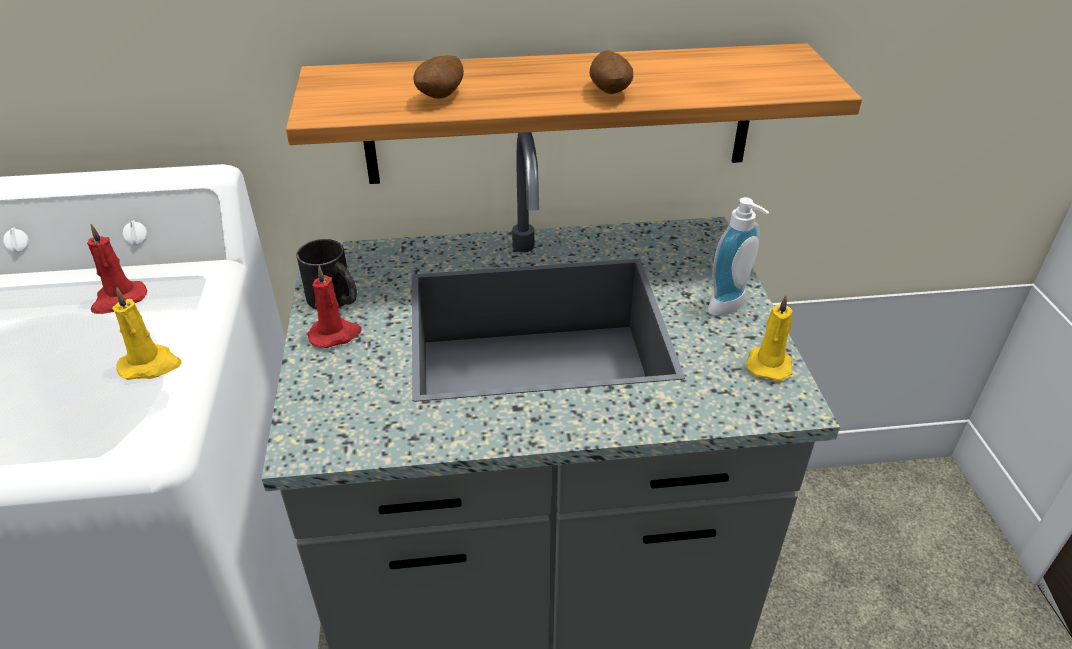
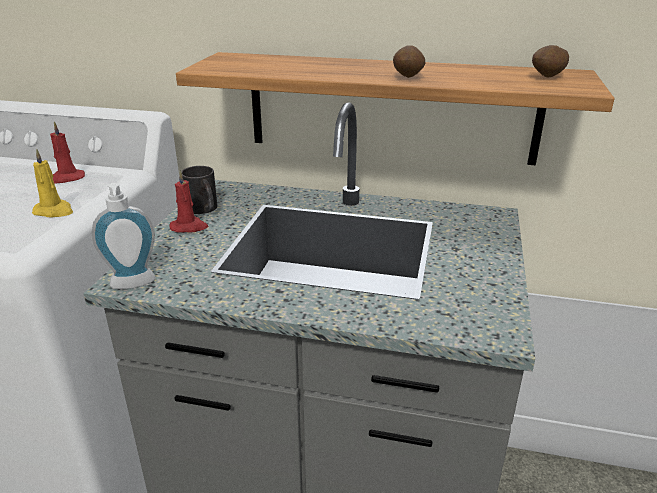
camera: 20 degrees right, 10 degrees down
potato [413,55,464,99] -> potato moved to [532,45,569,78]
soap dispenser [708,197,769,316] -> soap dispenser moved to [92,183,156,289]
yellow candle [746,294,792,381] -> none

